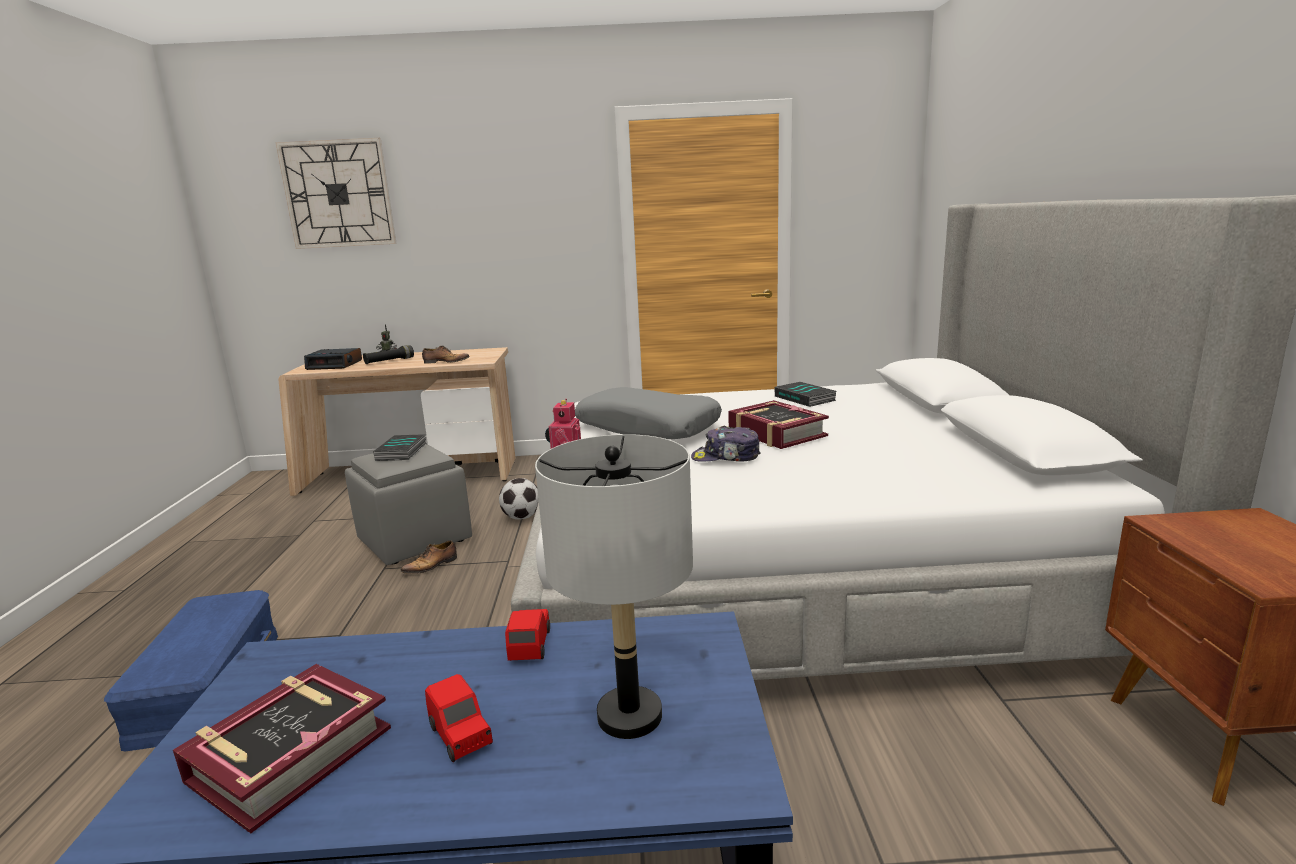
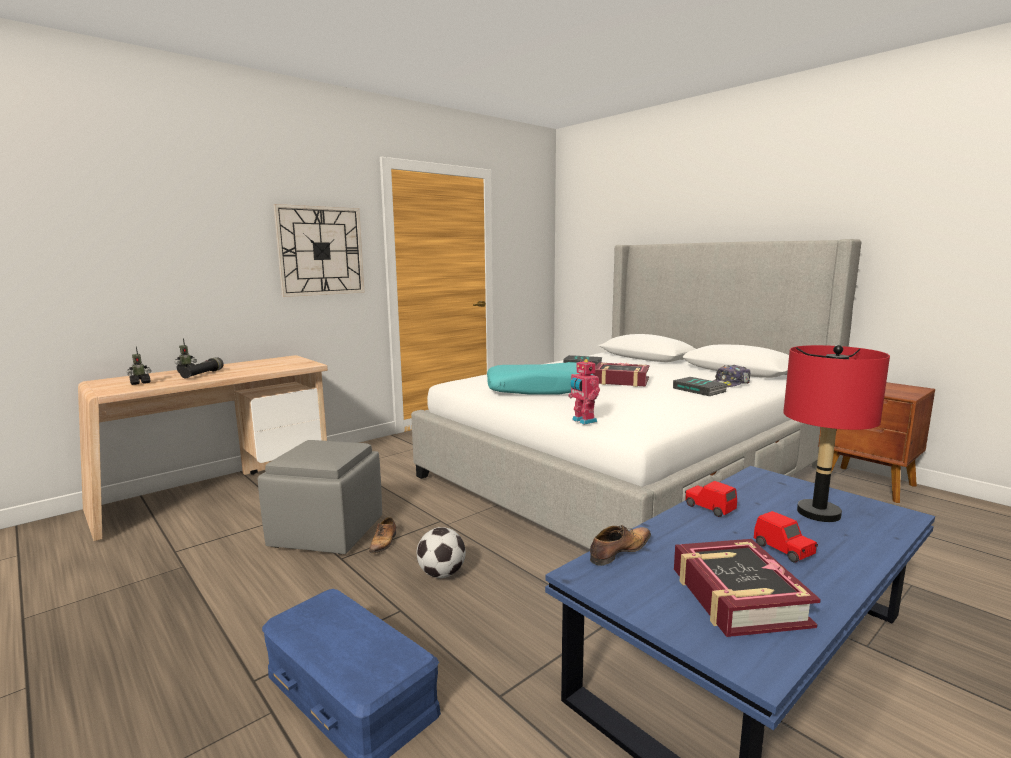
camera: 40 degrees left, 5 degrees down
wall clock [276,138,397,249] -> wall clock moved to [273,204,365,297]
alarm clock [304,348,362,370] -> toy robot [126,347,151,385]
book [373,434,427,461] -> book moved to [673,377,727,396]
shoe [422,346,470,364] -> shoe moved to [590,525,651,566]
red toy car [425,674,493,762] -> red toy car turned 45 degrees clockwise [754,511,818,562]
football [499,478,539,520] -> football moved to [417,527,466,578]
grey table lamp [535,434,693,739] -> red table lamp [783,345,890,522]
grey pillow [575,387,722,439] -> turquoise pillow [487,362,593,394]
cap [691,426,761,462] -> cap moved to [713,365,751,387]

